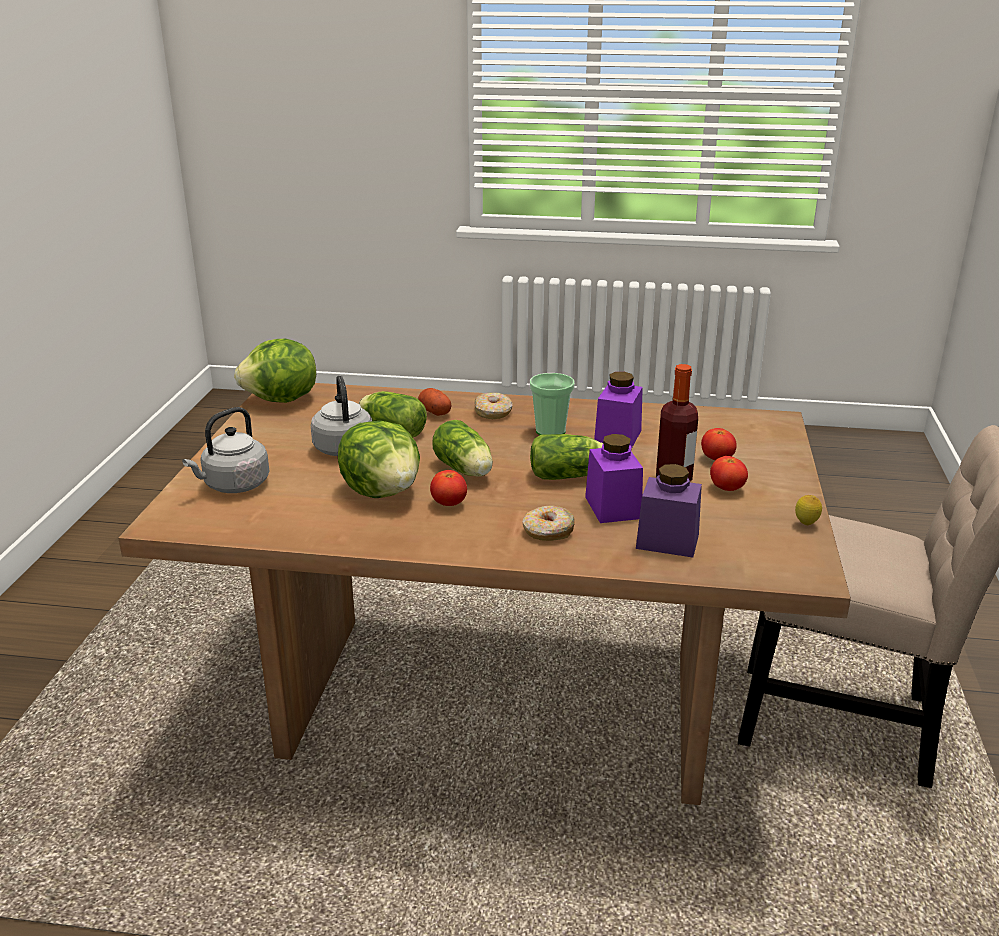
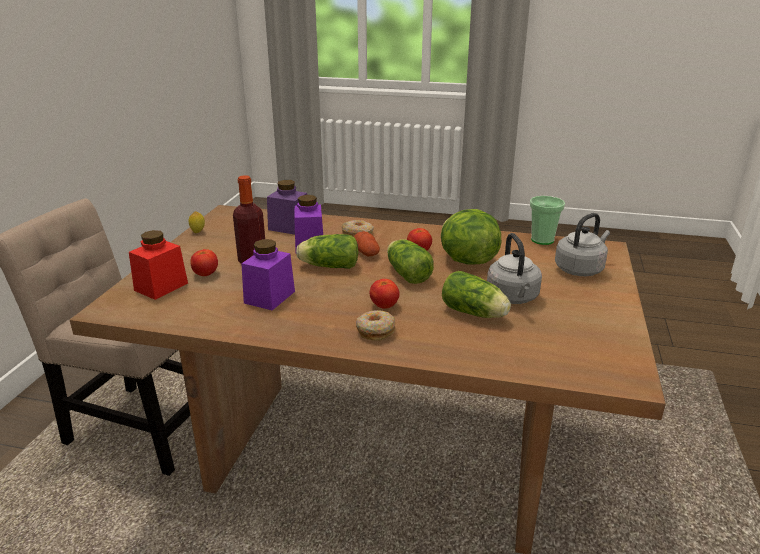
camera: 175 degrees left, 0 degrees up
lettuce [234,339,316,403] -> none
potato [418,388,452,416] -> potato moved to [354,231,380,256]
cup [530,373,575,435] -> cup moved to [530,196,565,245]
tomato [710,456,748,491] -> tomato moved to [370,279,399,309]
none -> red jar [129,230,188,300]

